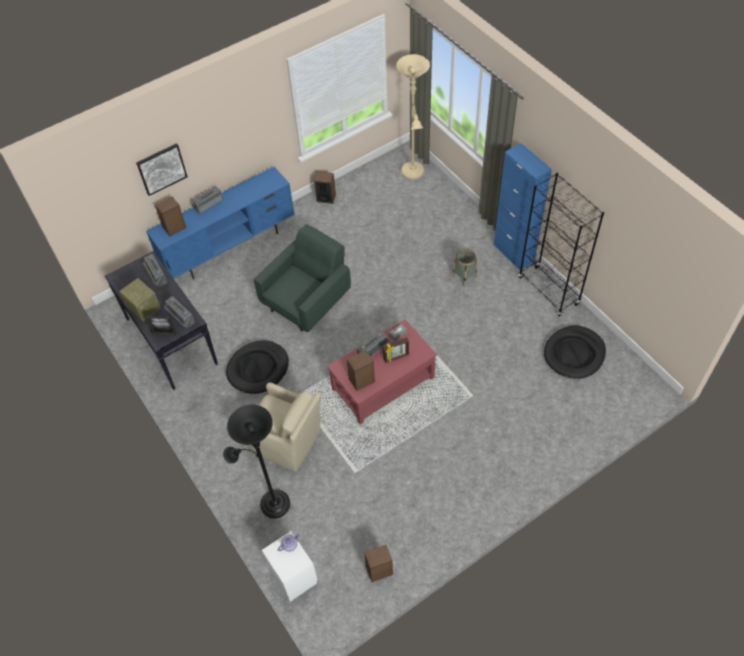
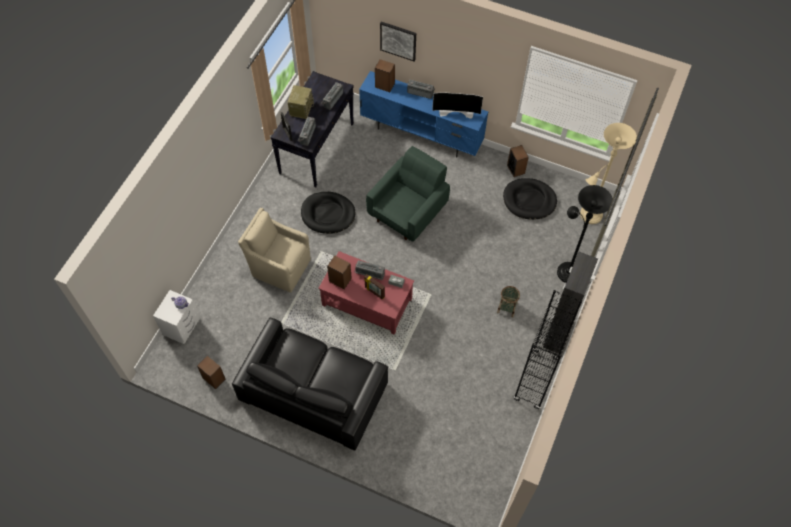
camera: 55 degrees right, 5 degrees up
black floor lamp [223,405,290,518] -> black floor lamp moved to [557,185,613,283]
beige armchair [248,382,321,472] -> beige armchair turned 120 degrees clockwise [238,208,311,292]
green armchair [254,224,351,332] -> green armchair turned 60 degrees counterclockwise [366,146,450,241]
blue cabinet [494,143,552,270] -> black cabinet [543,252,598,354]
black dog bed [544,326,606,379] -> black dog bed moved to [503,178,557,220]
none -> black sofa [232,318,388,451]
none -> television [432,93,483,119]

